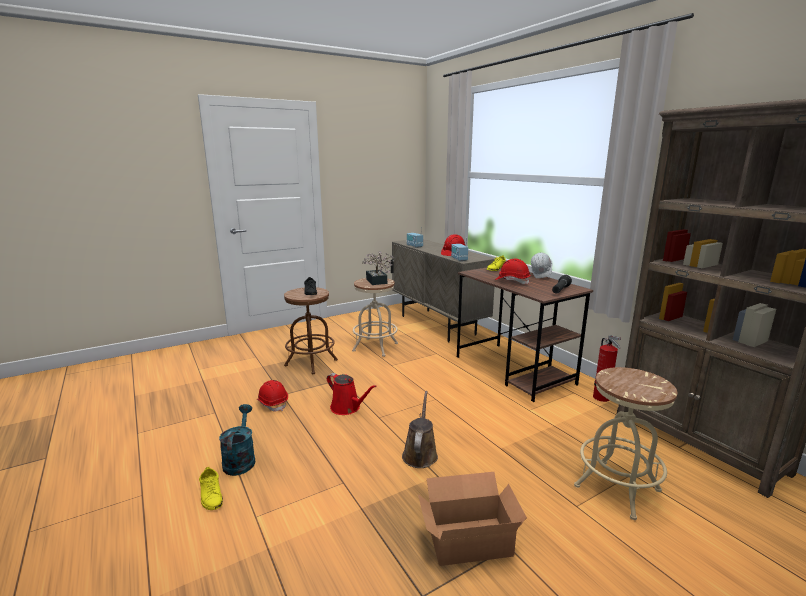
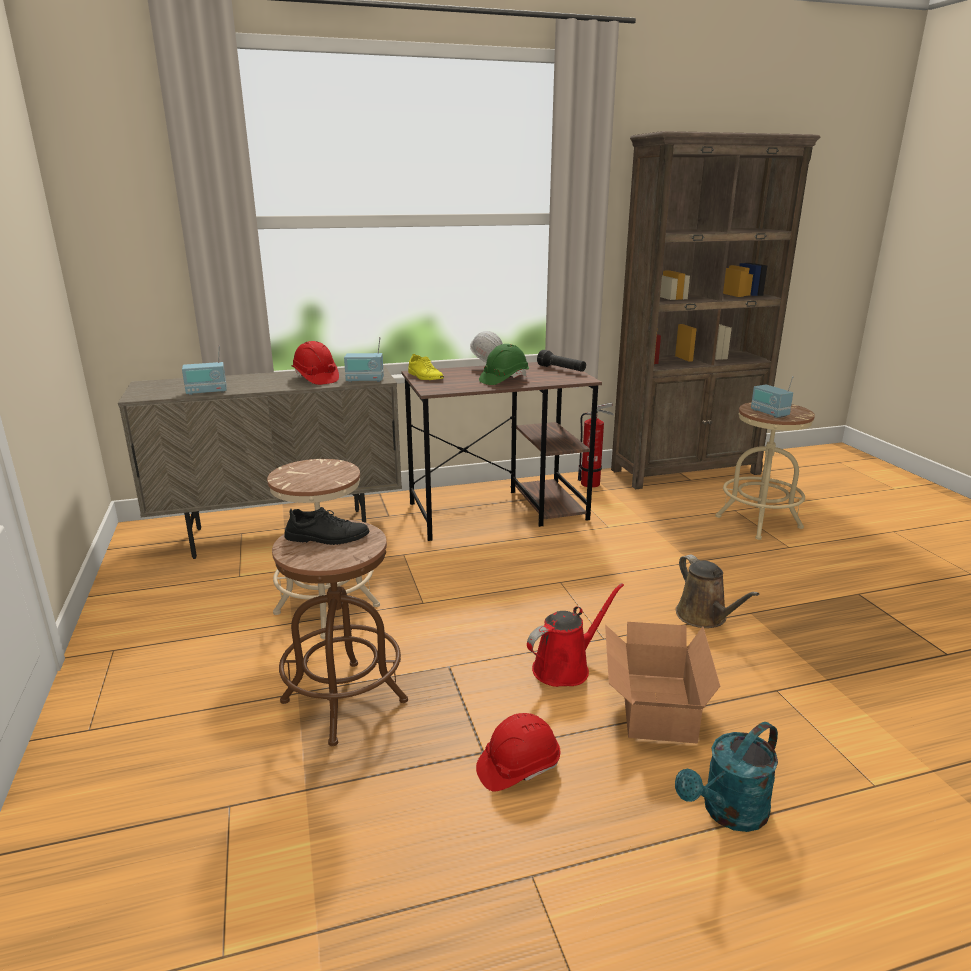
camera: 75 degrees left, 5 degrees up
yellow shoe [199,467,223,510] -> none
turquoise watering can [219,404,256,476] -> turquoise watering can turned 45 degrees counterclockwise [675,722,778,832]
potted plant [362,251,394,285] -> none
brown watering can [402,391,438,468] -> brown watering can turned 135 degrees counterclockwise [676,555,759,628]
cardboard box [418,472,527,566] -> cardboard box moved to [605,622,720,743]
red hard hat [495,259,530,284] -> green hard hat [479,344,529,385]
none -> radio [751,376,794,418]

